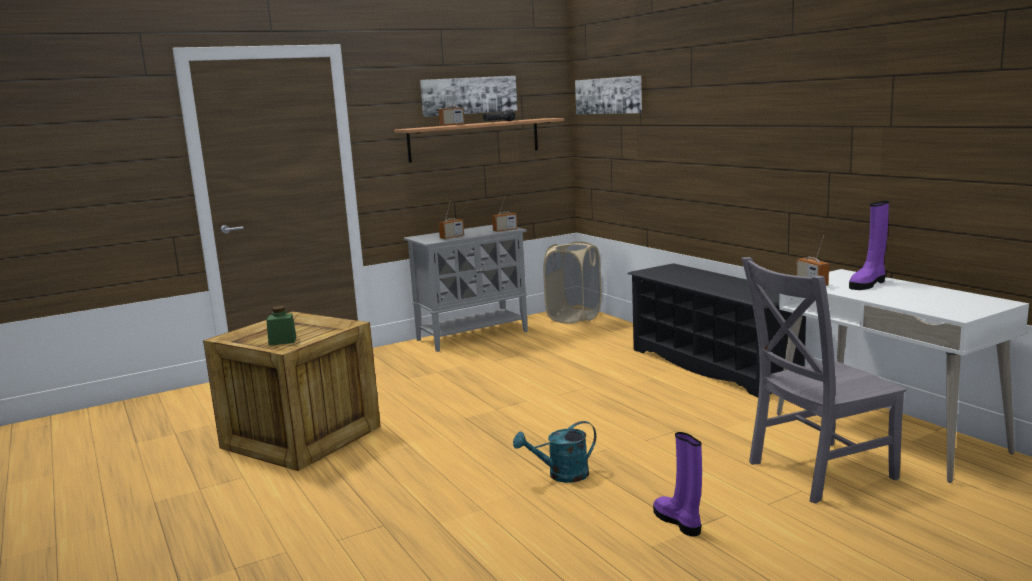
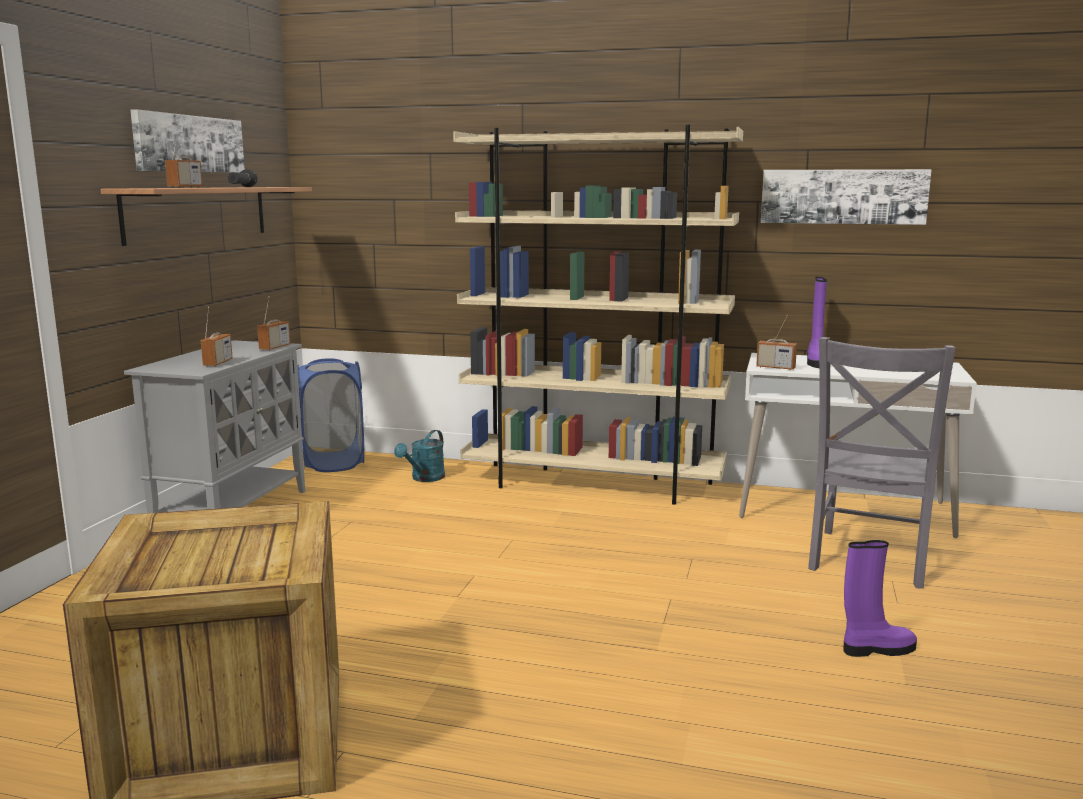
camera: 45 degrees left, 0 degrees up
green jar [266,306,297,346] -> none
turquoise watering can [513,421,596,483] -> turquoise watering can moved to [394,430,445,482]
beige laundry basket [543,241,601,324] -> blue laundry basket [297,358,364,472]
picture [575,76,642,114] -> picture moved to [761,169,932,225]
black shoe rack [628,263,806,397] -> beige bookcase [453,125,743,505]
purple boot [653,432,702,537] -> purple boot turned 150 degrees clockwise [843,540,917,657]

